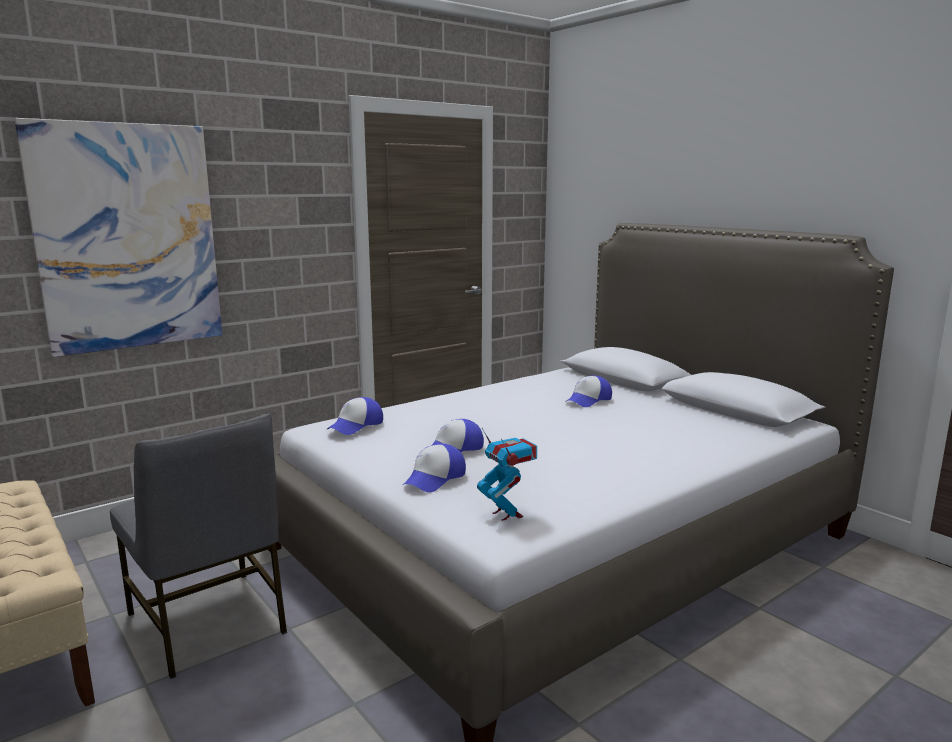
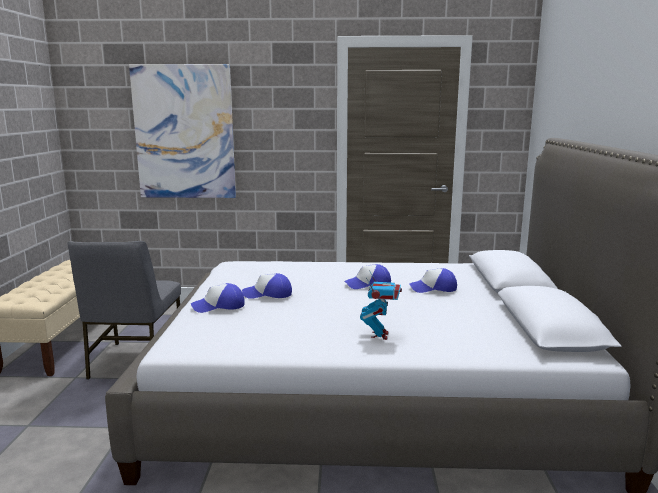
camera: 40 degrees right, 0 degrees up
cap [327,397,383,435] -> cap moved to [345,264,391,289]
toy robot [477,428,537,521] -> toy robot moved to [360,270,402,340]

